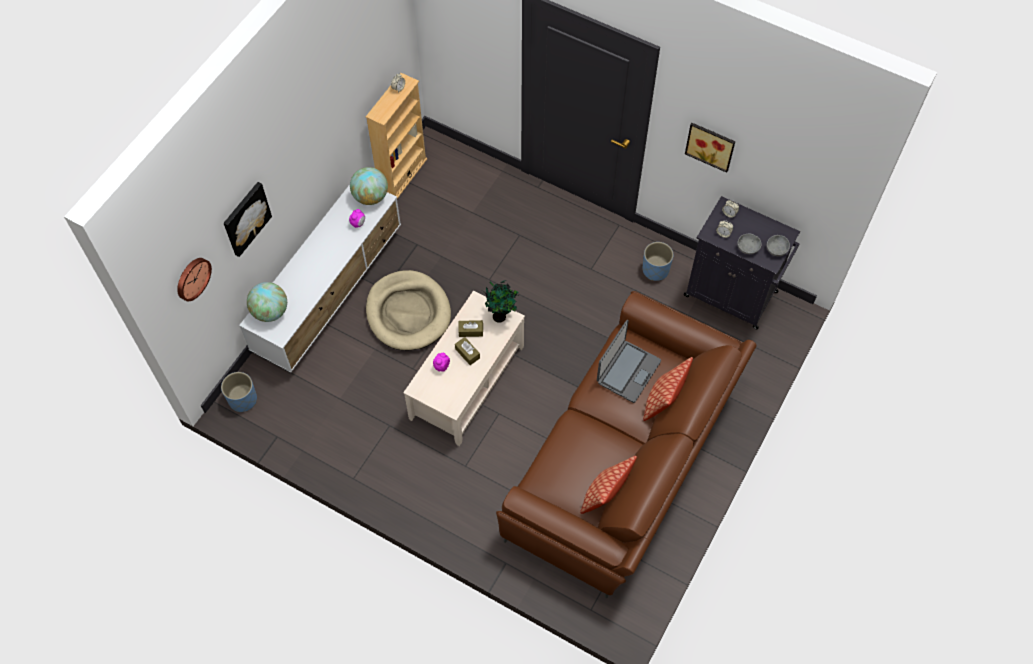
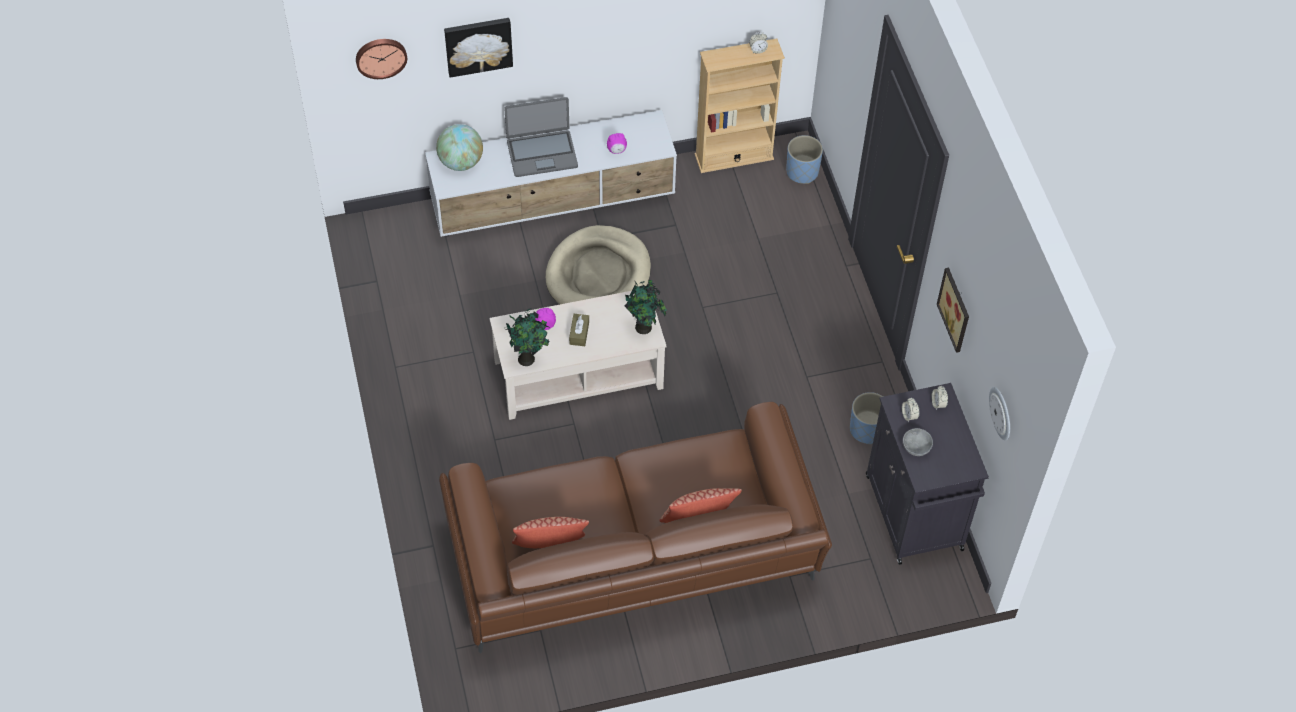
camera: 45 degrees right, 5 degrees down
blue planter [221,372,257,412] -> blue planter moved to [786,135,823,184]
globe [350,167,388,205] -> none
brown tissue box [458,320,483,337] -> none
laptop [597,320,661,403] -> laptop moved to [504,97,578,177]
grey bowl [767,235,790,256] -> none
none -> potted plant [504,308,549,366]
none -> wall clock [989,387,1010,440]

